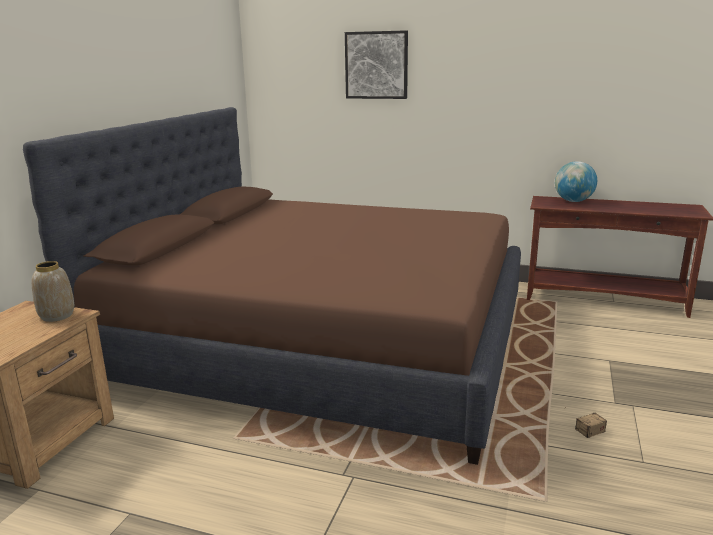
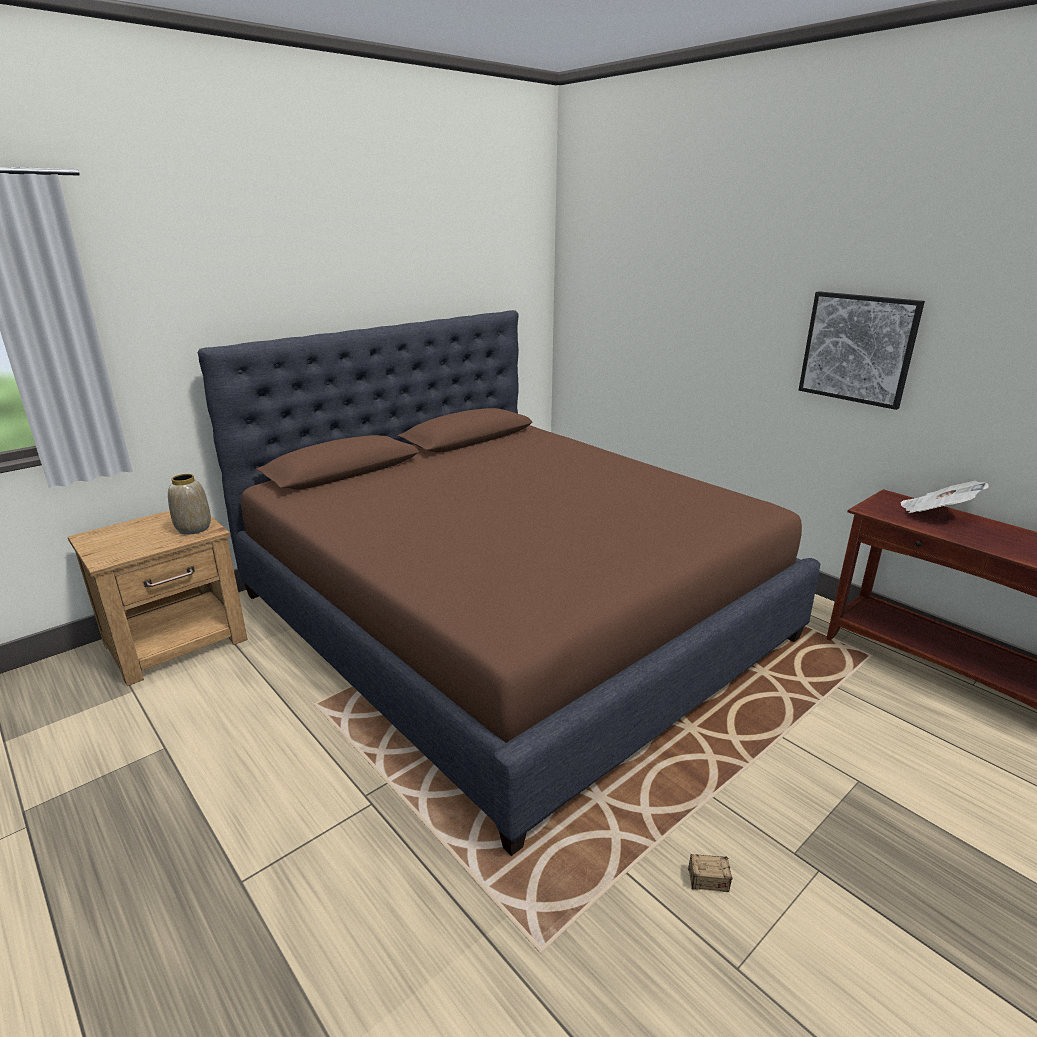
camera: 30 degrees right, 5 degrees up
picture [345,30,408,99] -> picture moved to [799,291,925,410]
globe [555,161,597,202] -> newspaper [901,481,989,513]

